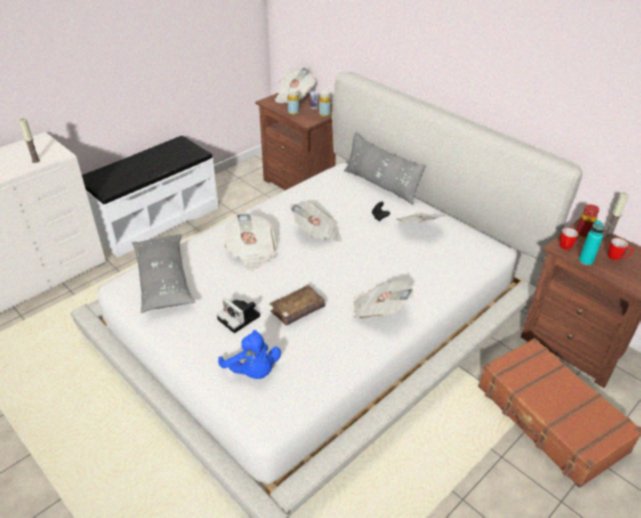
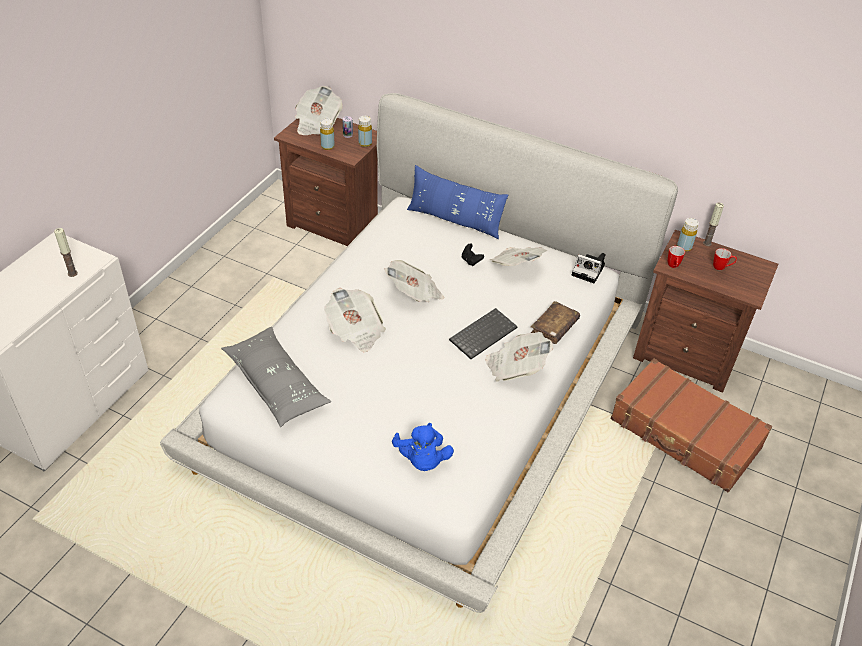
camera: 20 degrees left, 5 degrees up
white bench [82,136,219,257] -> none
camera [217,298,260,333] -> camera moved to [572,253,606,283]
blue plush toy [218,330,281,379] -> blue plush toy turned 45 degrees clockwise [392,423,454,471]
brown book [269,285,325,325] -> brown book moved to [531,301,580,344]
grey pillow [344,132,426,205] -> blue pillow [407,165,508,239]
red bottle [576,204,599,238] -> yellow bottle [677,218,699,252]
turquoise bottle [579,220,604,266] -> none
none -> keyboard [449,308,518,359]

